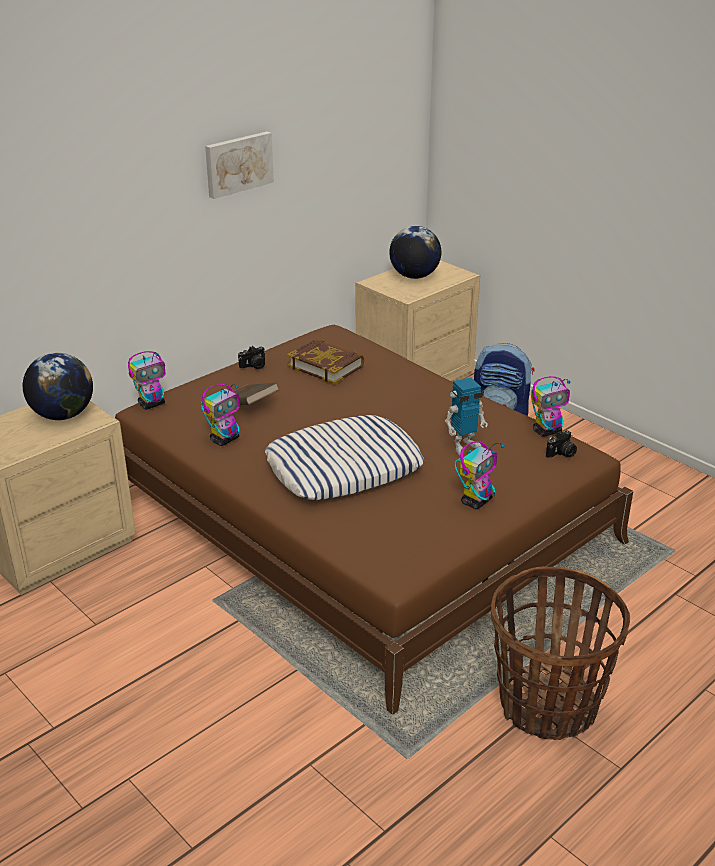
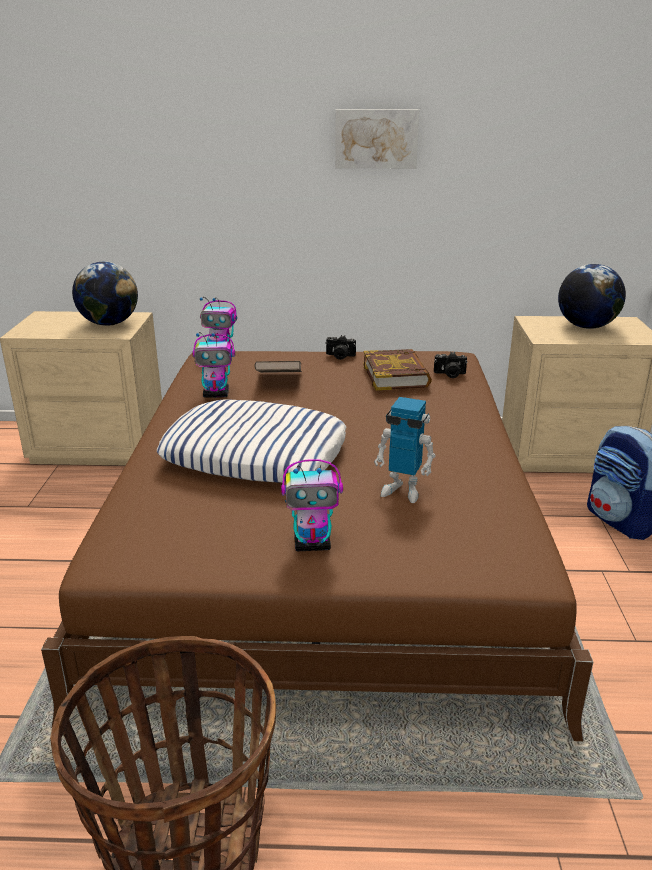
camera: 45 degrees right, 5 degrees down
toy robot [531,376,570,437] -> none
camera [546,430,577,458] -> camera moved to [434,352,467,378]

